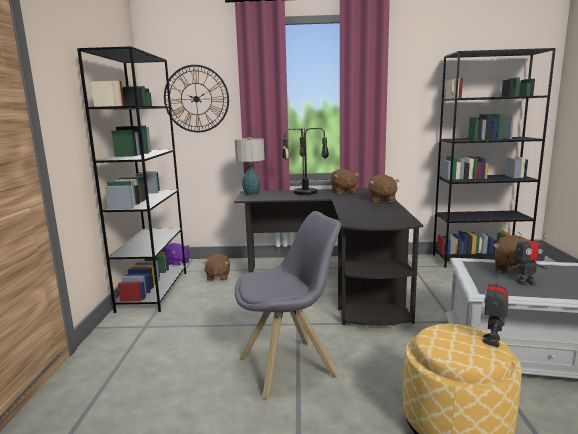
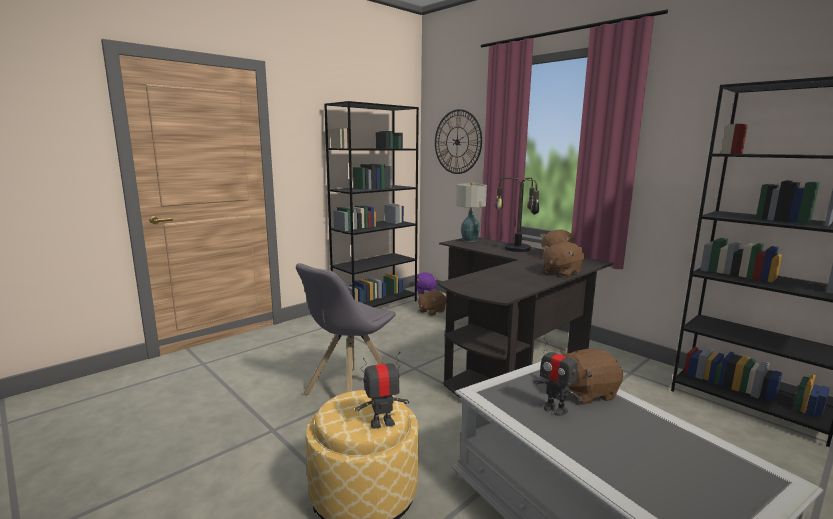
camera: 45 degrees right, 0 degrees up
grey chair [235,211,341,399] -> grey chair turned 105 degrees clockwise [296,263,396,395]

